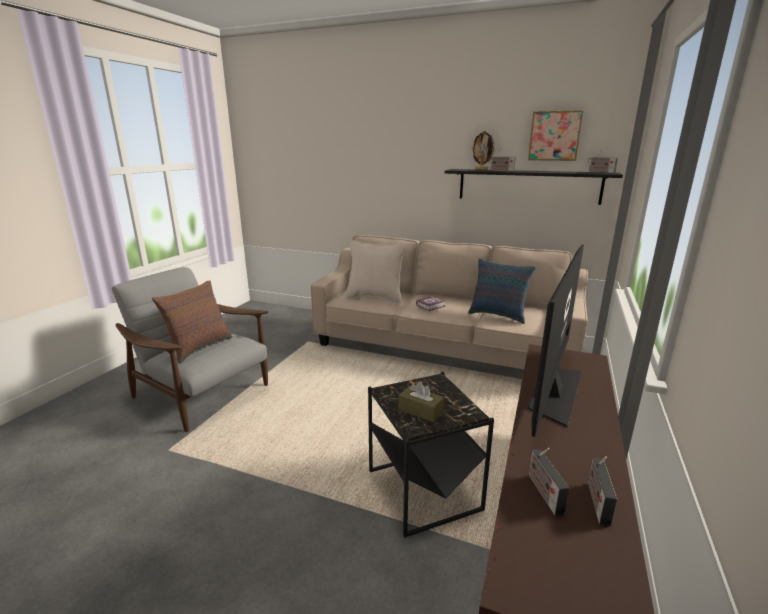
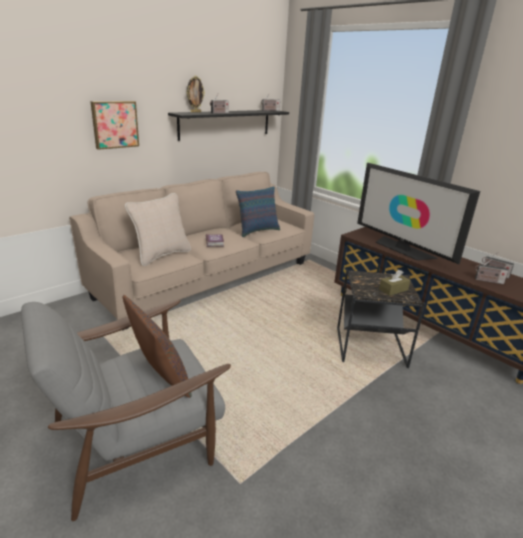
camera: 65 degrees left, 5 degrees up
picture [528,110,583,161] -> picture moved to [90,101,139,150]

